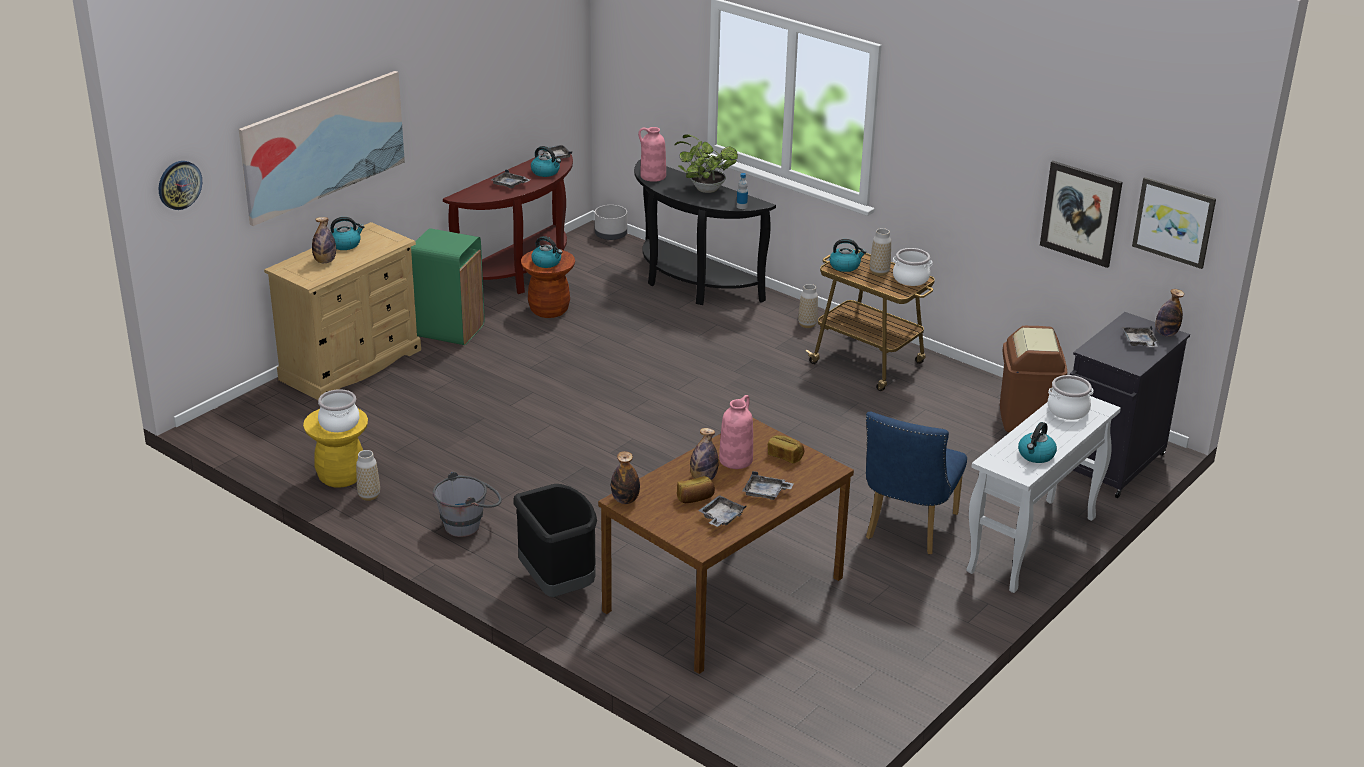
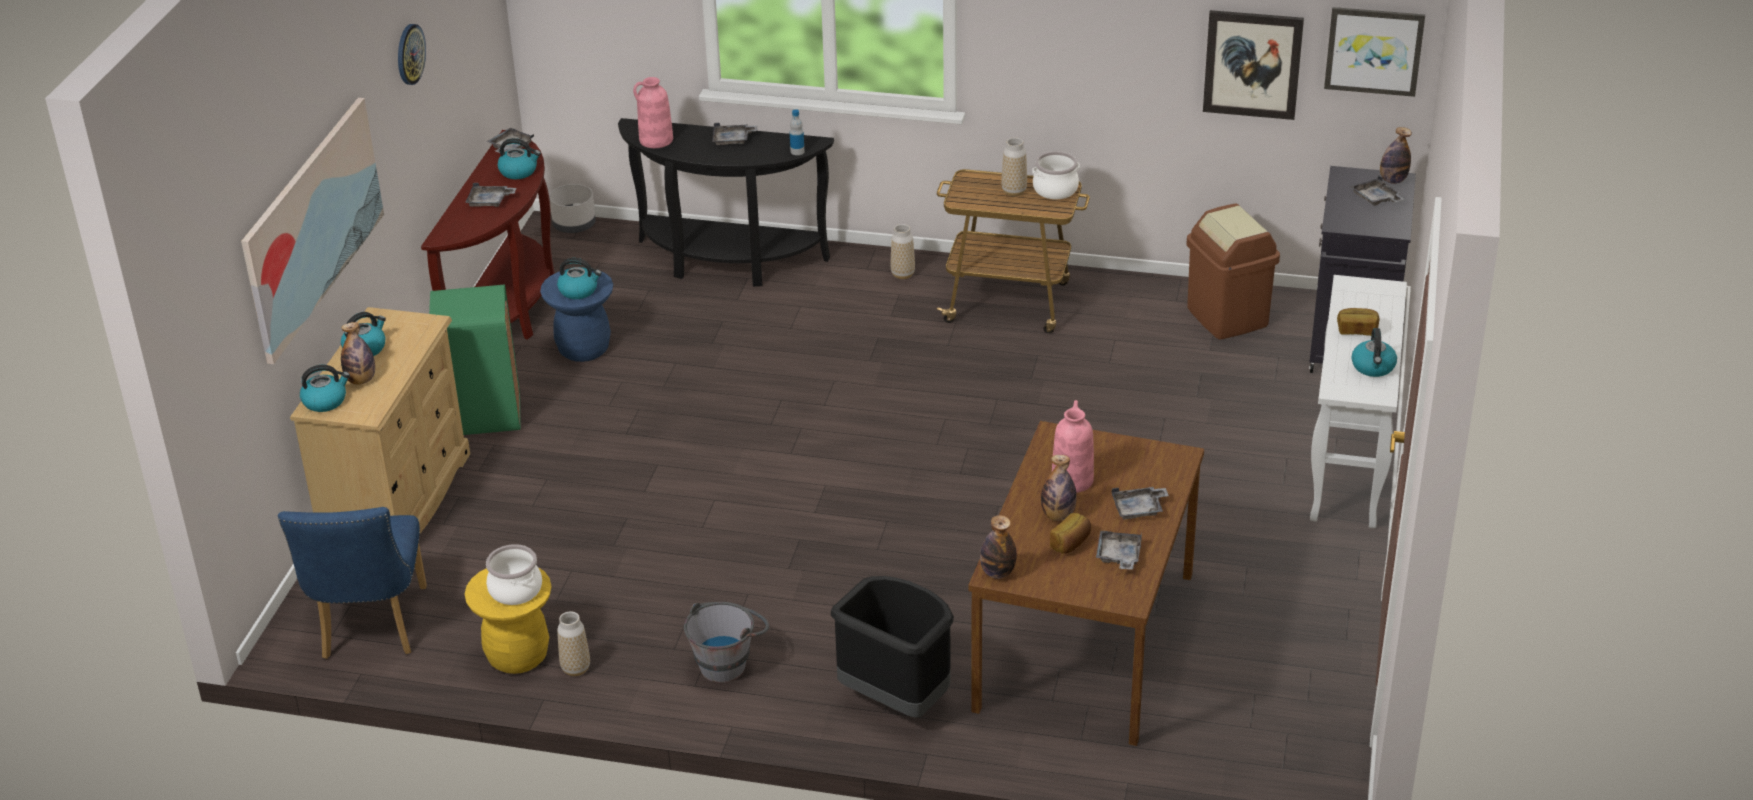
camera: 25 degrees left, 5 degrees up
wall clock [159,161,202,210] -> wall clock moved to [398,24,426,85]
brown stool [521,250,575,318] -> blue stool [540,269,613,362]
potted plant [674,134,738,193] -> grey tray [712,123,757,145]
bread [768,435,804,463] -> bread moved to [1337,308,1379,336]
kettle [829,239,866,272] -> kettle moved to [300,365,350,412]
blue chair [866,412,967,555] -> blue chair moved to [278,507,427,659]
cooking pot [1048,375,1093,420] -> none

